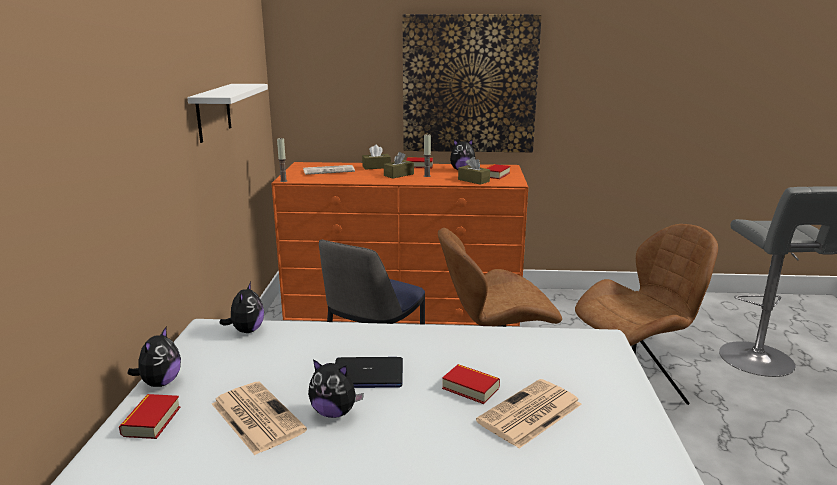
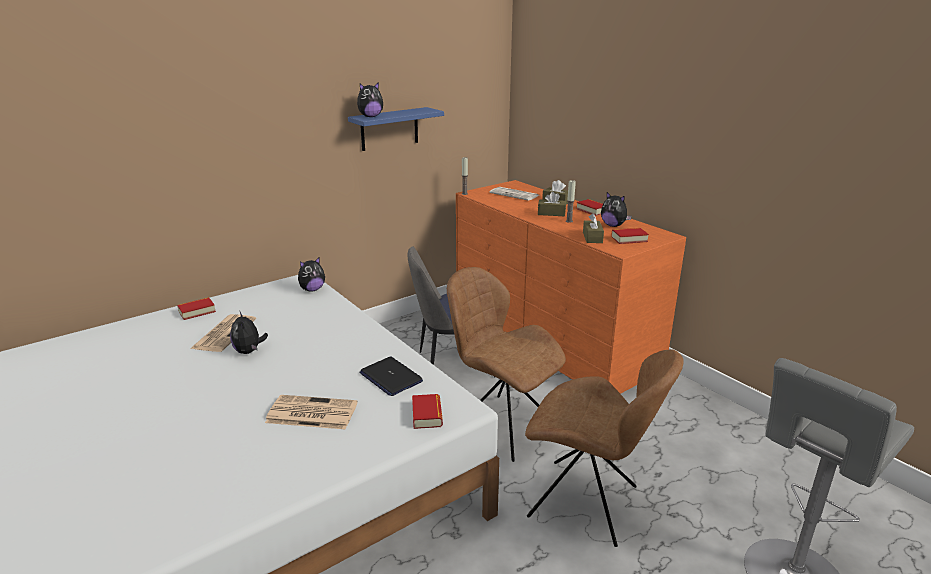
camera: 50 degrees right, 5 degrees up
plush toy [127,327,181,387] -> plush toy moved to [357,82,383,117]
white shelf [187,84,268,143] -> blue shelf [348,107,444,151]
laptop [335,357,403,388] -> laptop moved to [359,357,423,396]
picture [402,14,542,152] -> none
book [442,364,500,404] -> book moved to [412,394,443,429]

